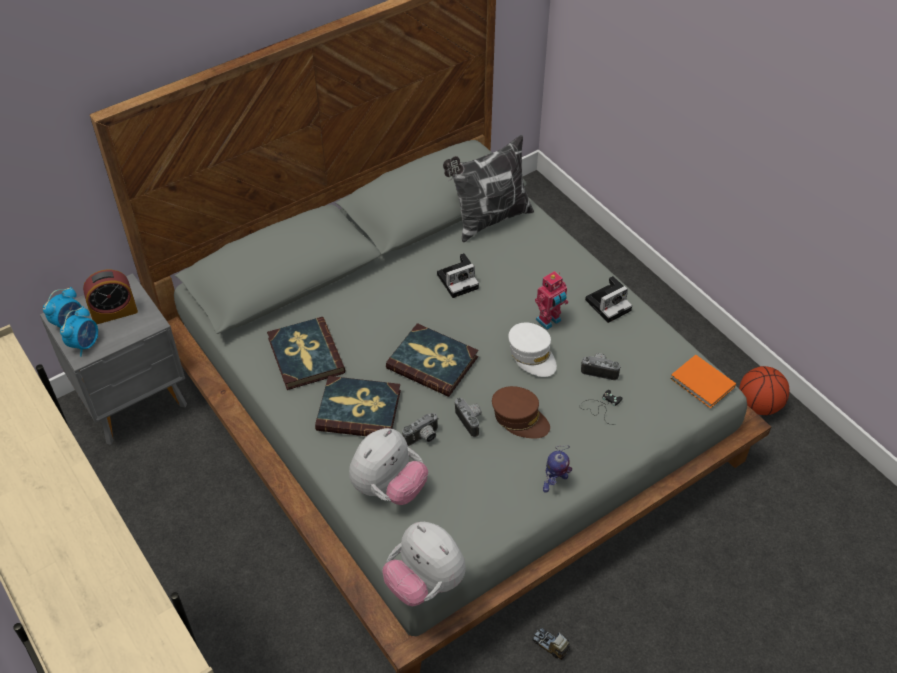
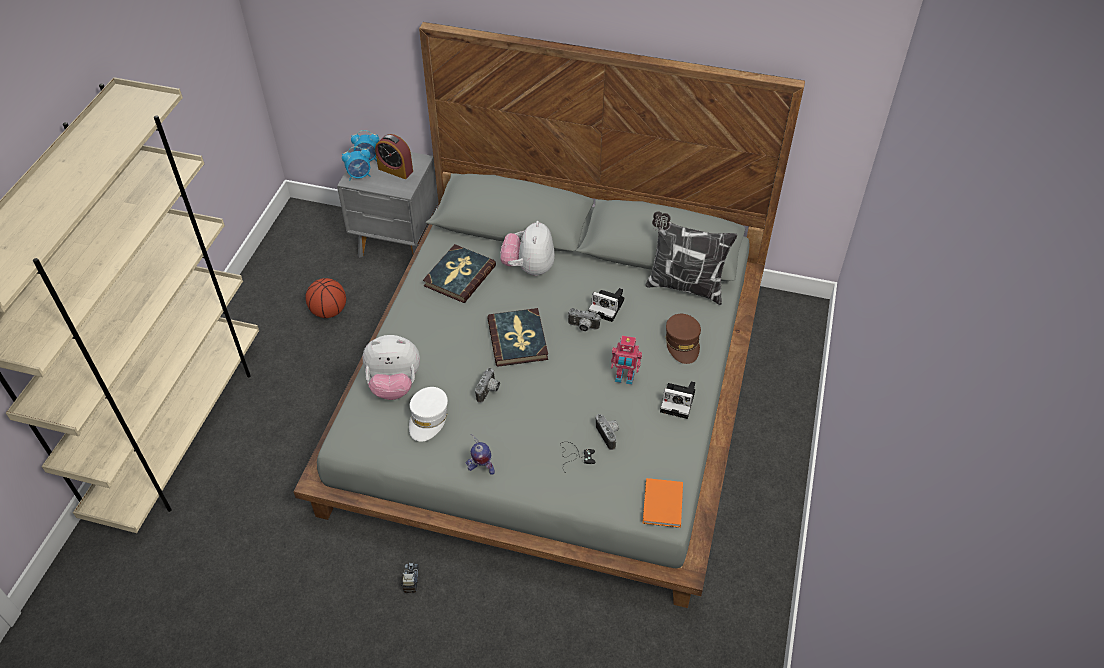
camera: 50 degrees right, 0 degrees up
book [315,376,401,436] -> none
plush toy [383,522,466,606] -> plush toy moved to [500,221,555,276]
camera [402,413,439,446] -> camera moved to [568,308,600,332]
brown cap [492,386,550,439] -> brown cap moved to [665,314,701,364]
white cap [508,323,557,377] -> white cap moved to [409,387,448,442]
basketball [739,366,789,415] -> basketball moved to [305,278,346,318]

